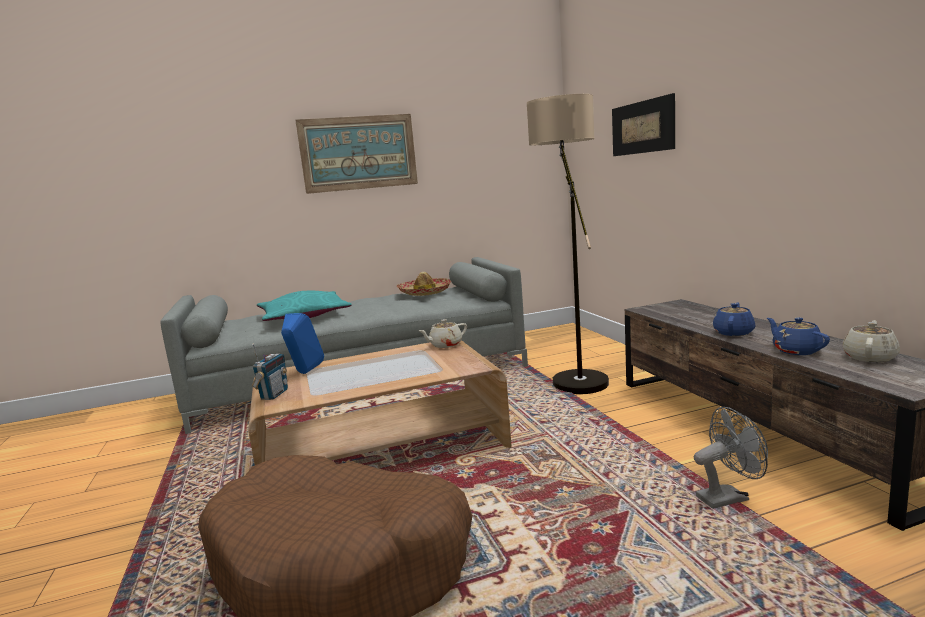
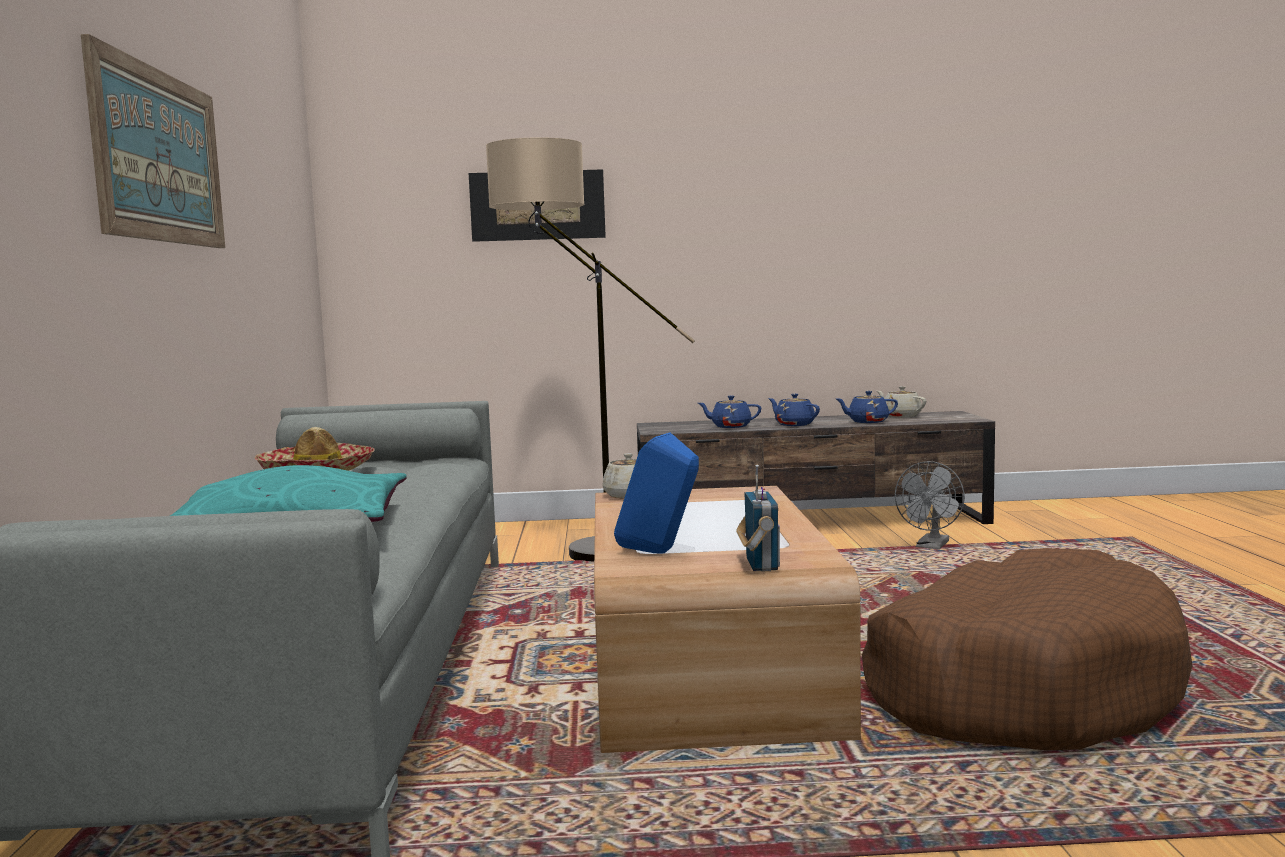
camera: 75 degrees left, 5 degrees down
radio [252,344,288,400] -> radio turned 60 degrees clockwise [736,465,780,571]
grey fan [694,407,768,509] -> grey fan turned 150 degrees counterclockwise [895,461,965,549]
none -> blue teapot [698,396,761,428]

